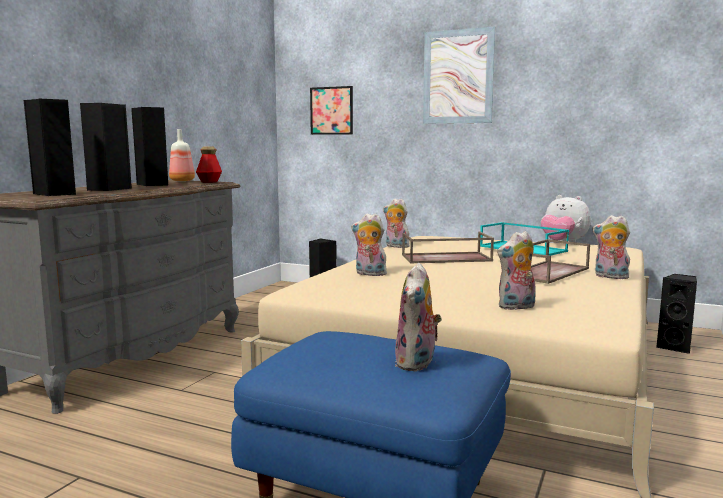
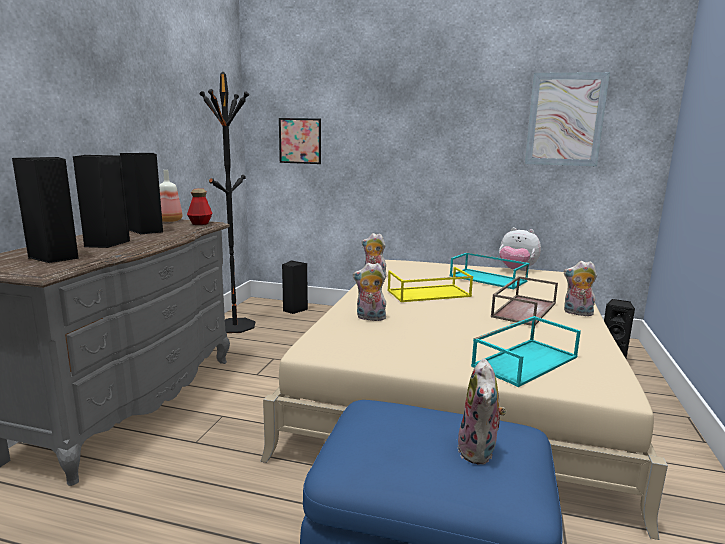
camera: 10 degrees left, 5 degrees up
brown tray [402,232,494,263] -> yellow tray [387,267,473,302]
picture [423,27,496,124] -> picture moved to [525,72,610,166]
plush toy [497,231,538,310] -> turquoise tray [471,316,581,387]
none -> black clothes rack [200,72,255,333]

